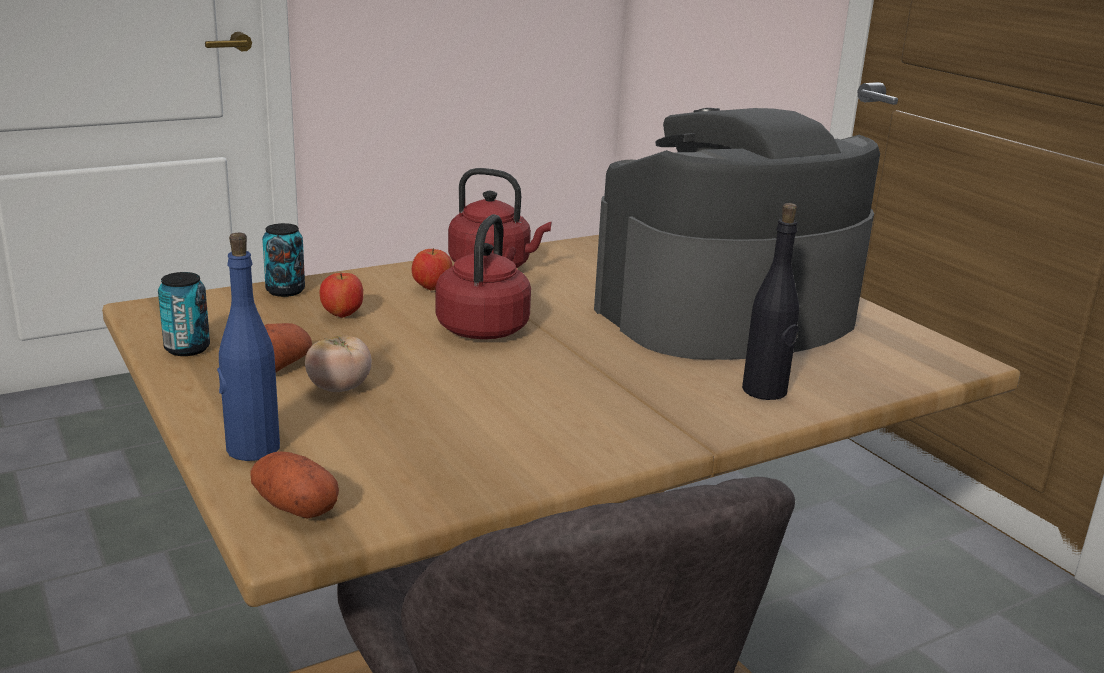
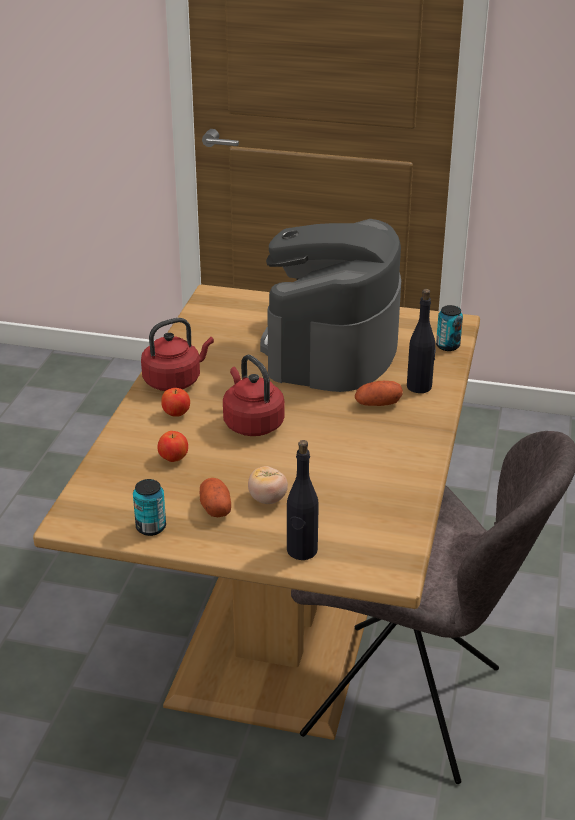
camera: 45 degrees left, 10 degrees up
blue bottle [217,233,280,461] -> black bottle [287,440,319,560]
potato [251,451,339,519] -> potato moved to [355,381,403,406]
can [262,223,305,297] -> can moved to [436,305,463,351]

